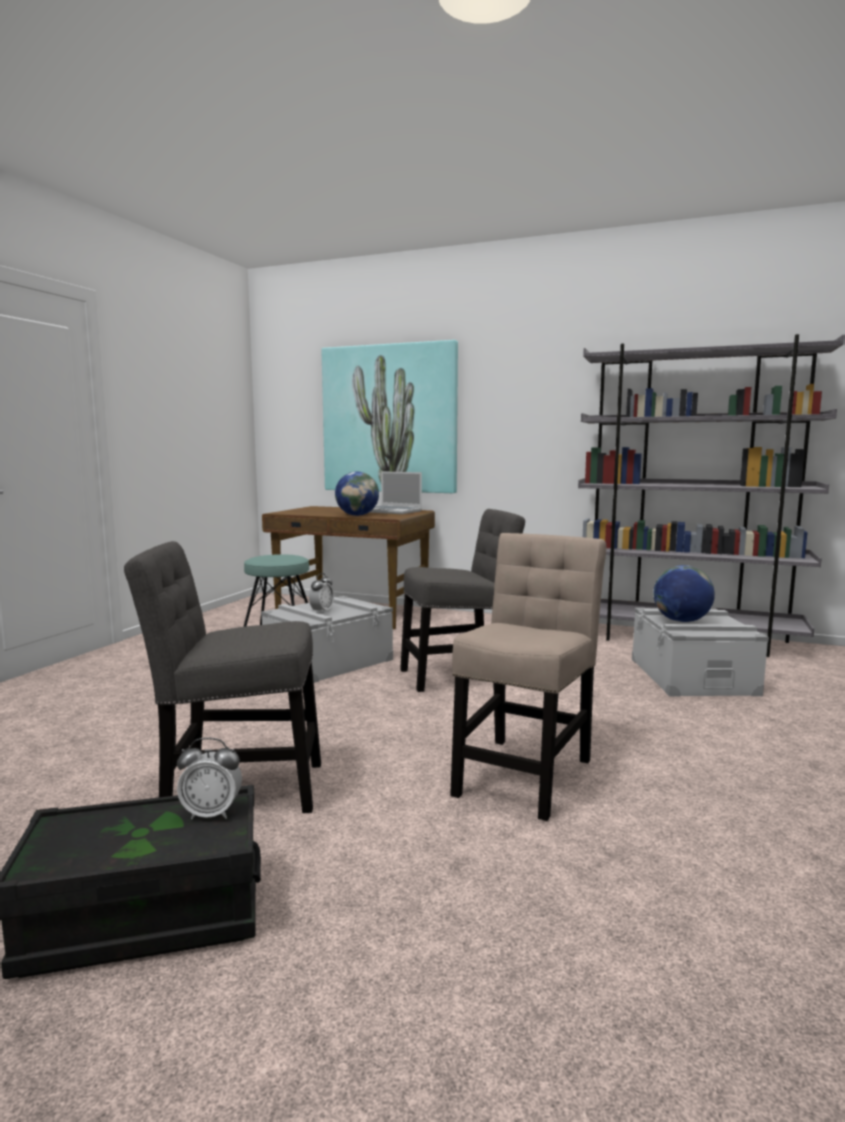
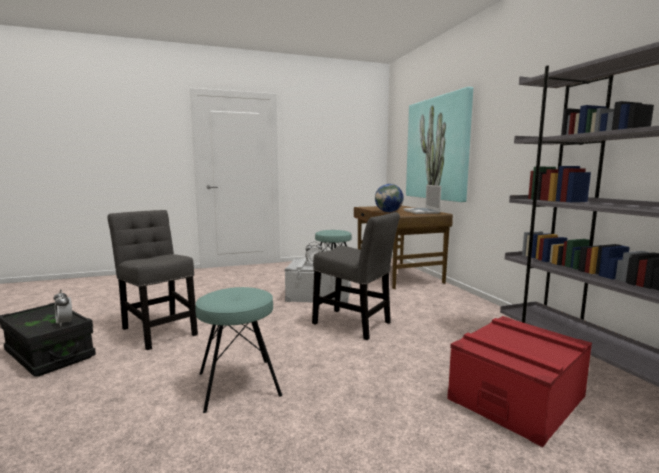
camera: 50 degrees right, 0 degrees up
beige chair [450,533,606,821] -> turquoise stool [196,287,282,413]
grey storage box [632,608,769,697] -> red storage box [447,316,592,447]
globe [653,565,715,622] -> none

